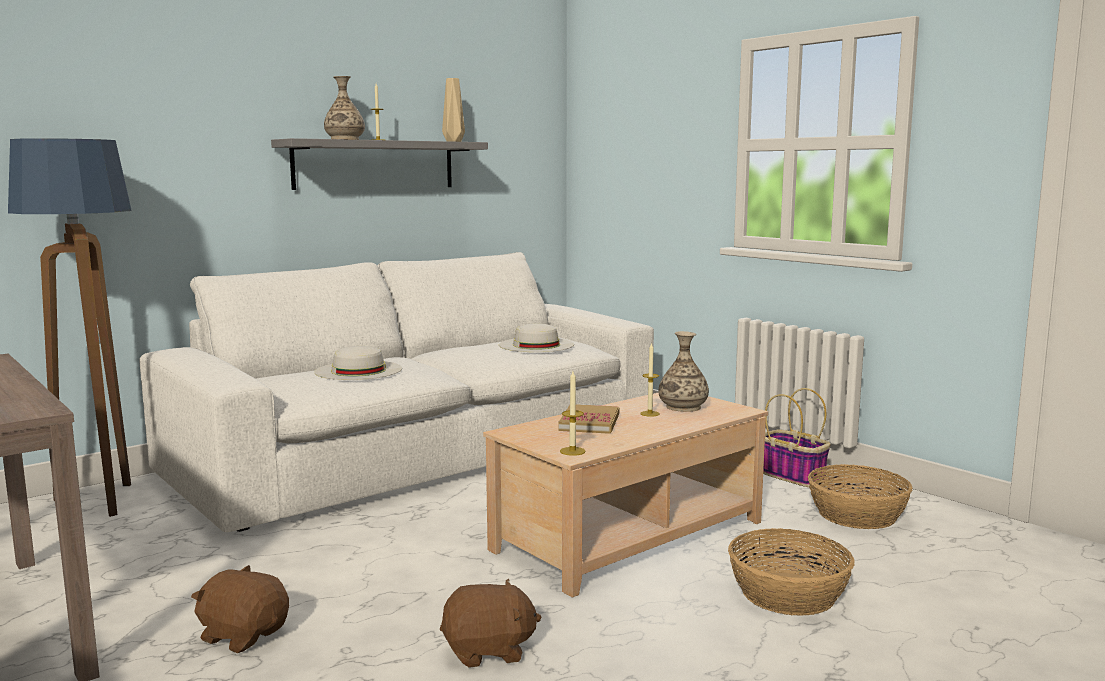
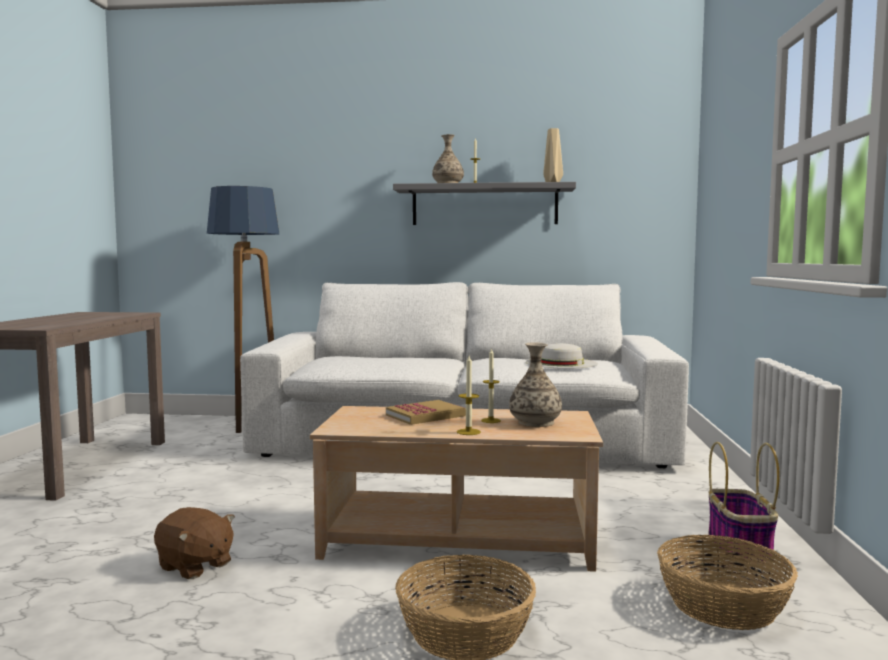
camera: 45 degrees right, 5 degrees down
brown plush toy [191,565,289,653] -> none
white hat [314,346,402,380] -> none
candle [560,371,586,456] -> candle moved to [457,356,481,435]

